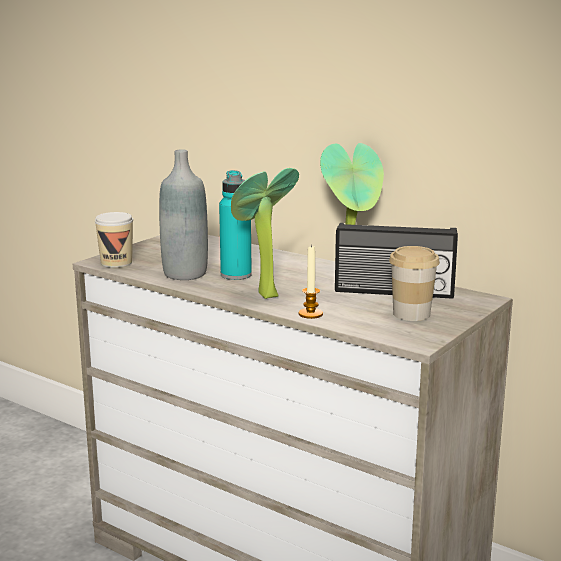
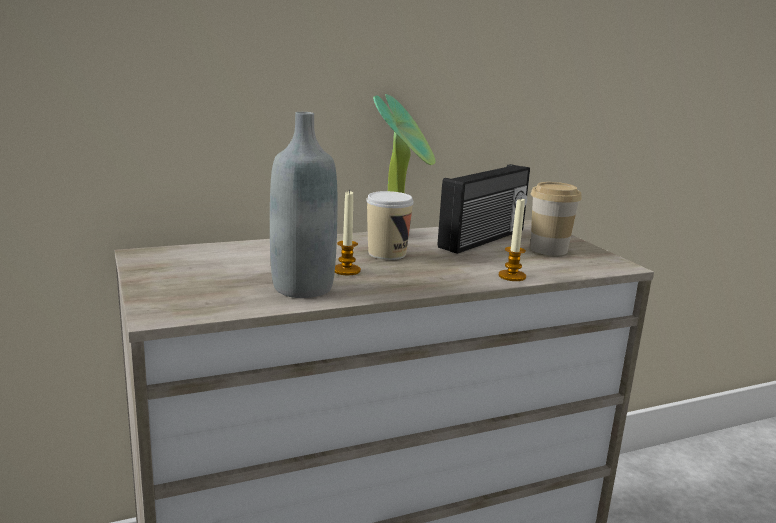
camera: 60 degrees left, 0 degrees up
cup [95,212,133,268] -> cup moved to [366,191,414,260]
turquoise bottle [219,170,252,280] -> candle [335,189,361,275]
potted plant [231,168,299,299] -> none

